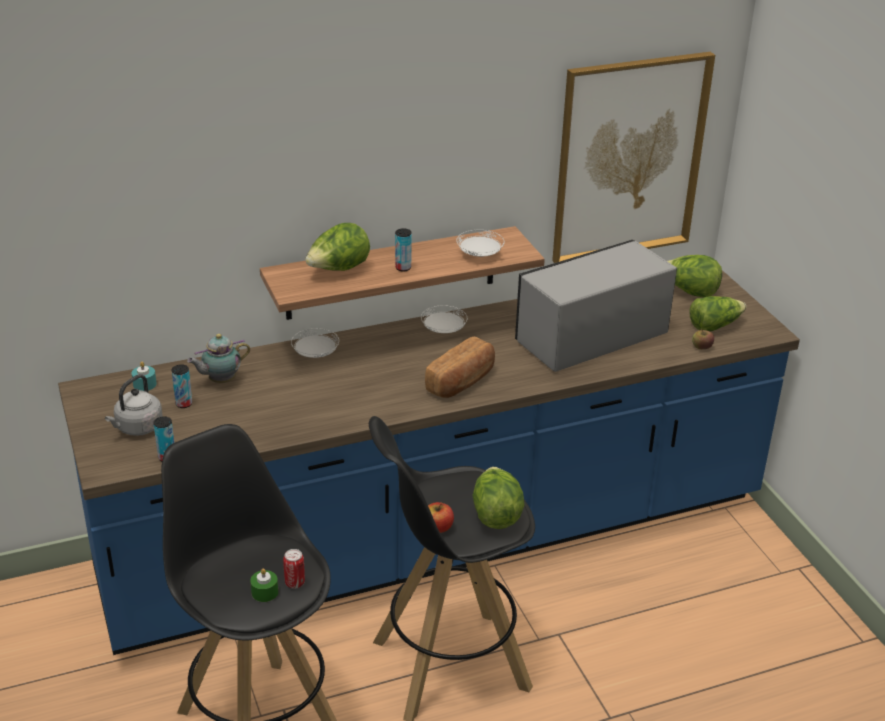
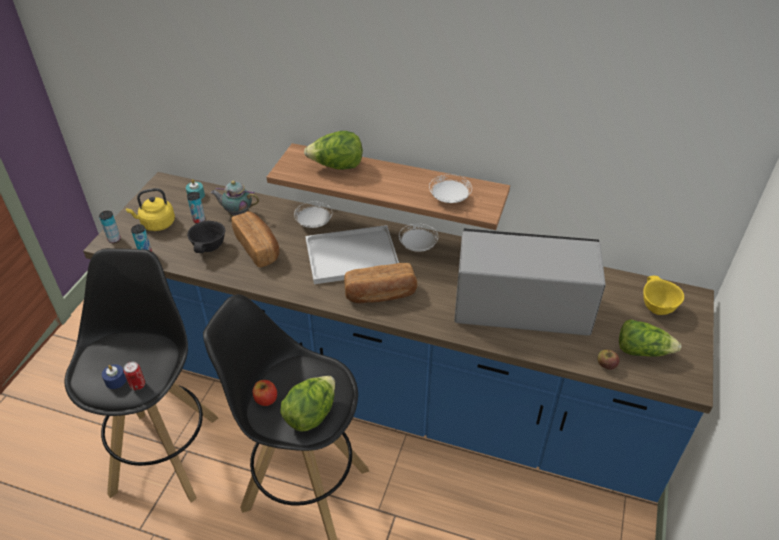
camera: 40 degrees right, 10 degrees up
grey kettle [105,374,163,436] -> yellow kettle [126,188,175,231]
green candle [250,568,278,602] -> blue candle [102,364,126,389]
can [395,228,412,271] -> can moved to [99,211,121,243]
picture [552,52,715,263] -> none
lettuce [667,255,722,297] -> yellow bowl [643,276,684,315]
none -> black bowl [187,221,225,253]
none -> bread [231,211,280,267]
none -> white tray [305,225,399,284]

